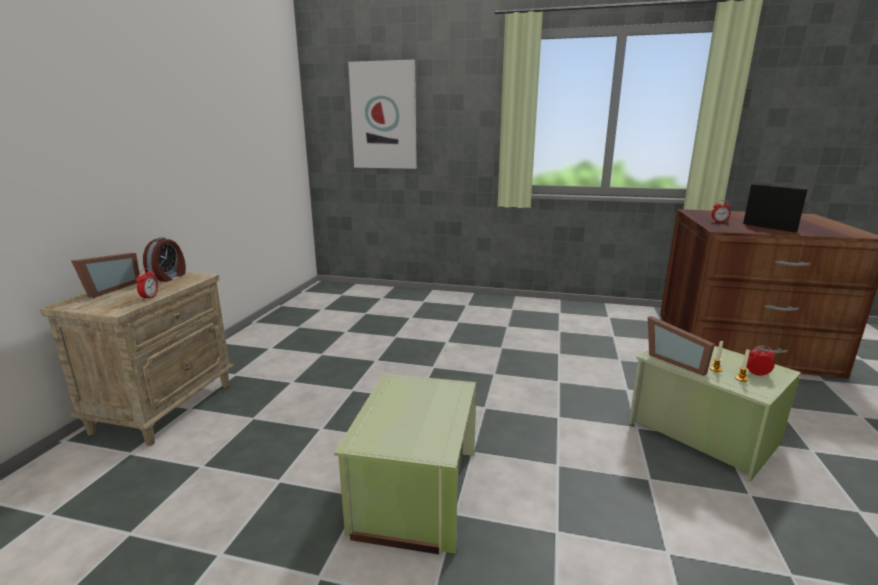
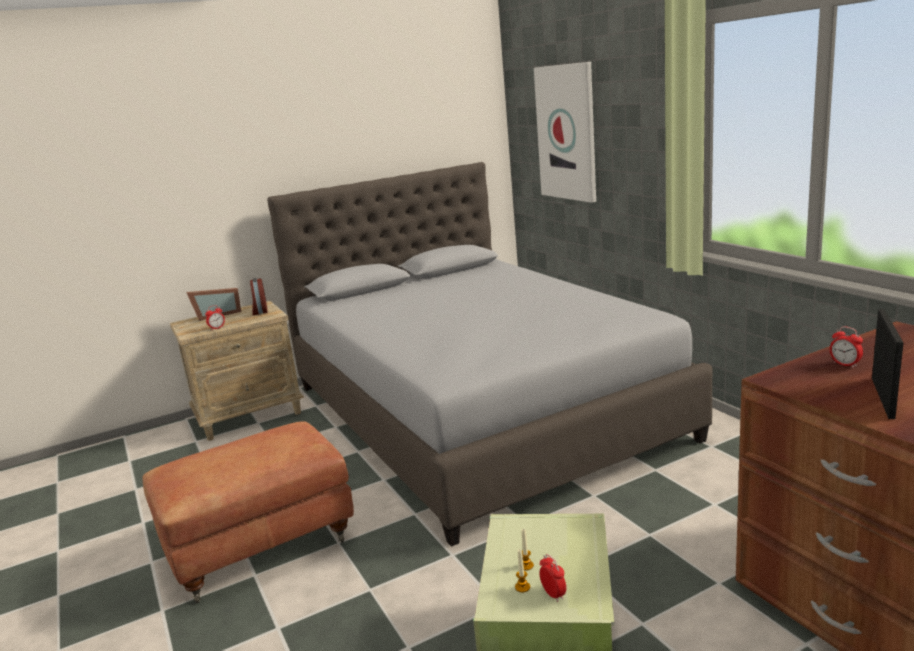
camera: 50 degrees right, 0 degrees up
alarm clock [143,237,186,282] -> alarm clock turned 105 degrees clockwise [250,278,268,315]
green storage box [334,374,476,554] -> brown ottoman [142,421,354,603]
picture frame [648,316,715,376] -> none
none -> grey bed [267,162,713,547]

